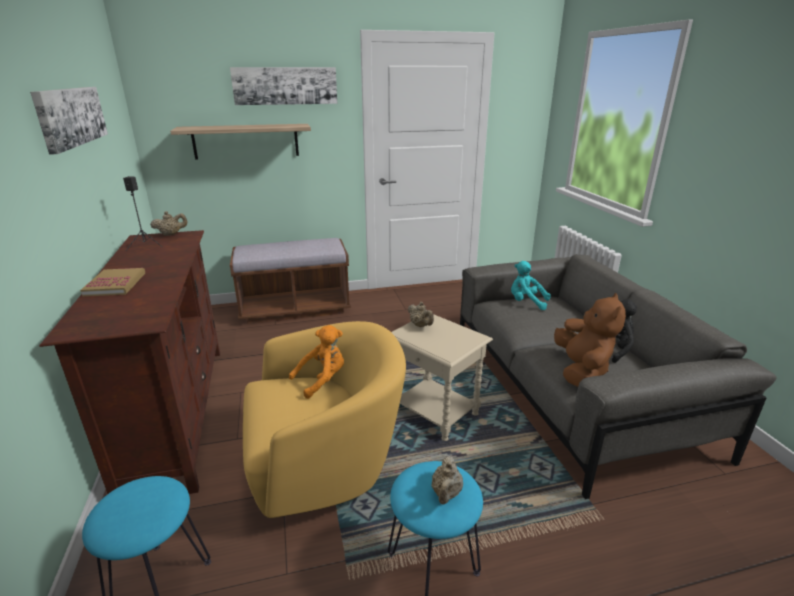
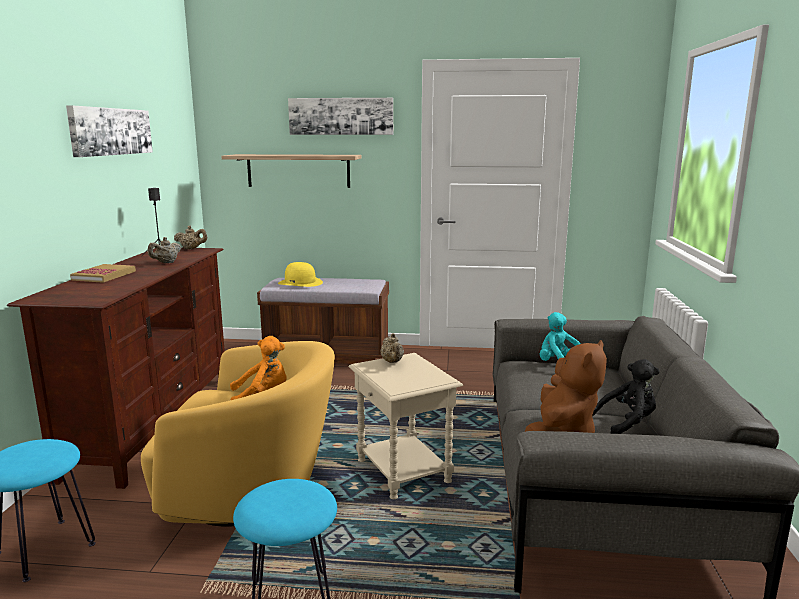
camera: 20 degrees right, 10 degrees down
beige teapot [431,456,463,505] -> beige teapot moved to [148,237,181,263]
none -> yellow hat [278,262,323,287]

